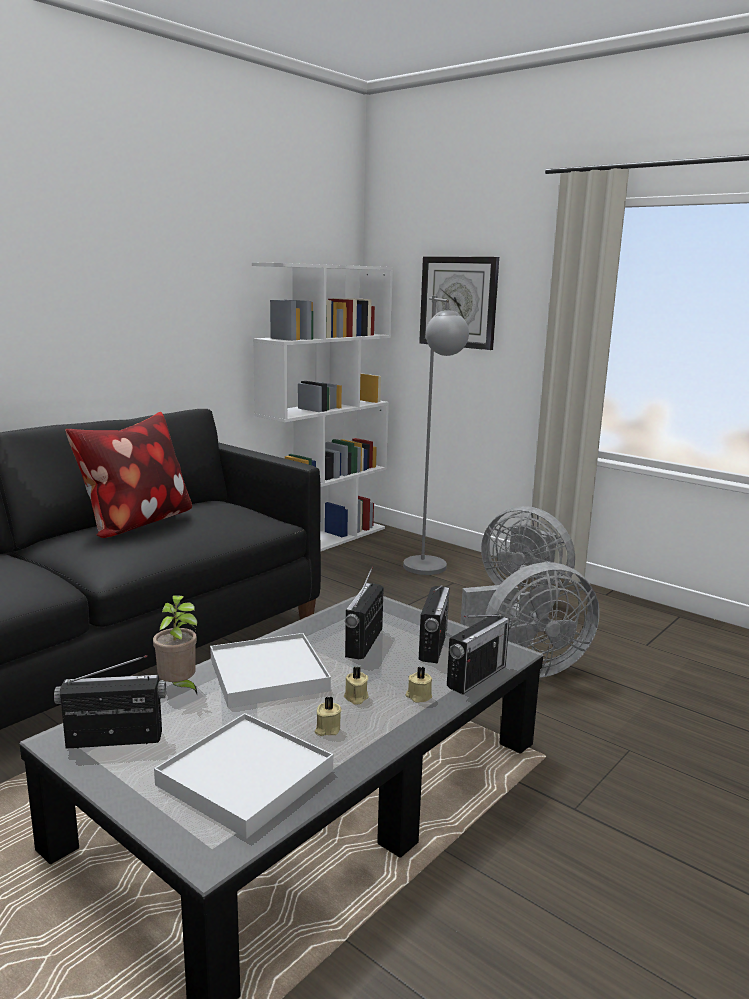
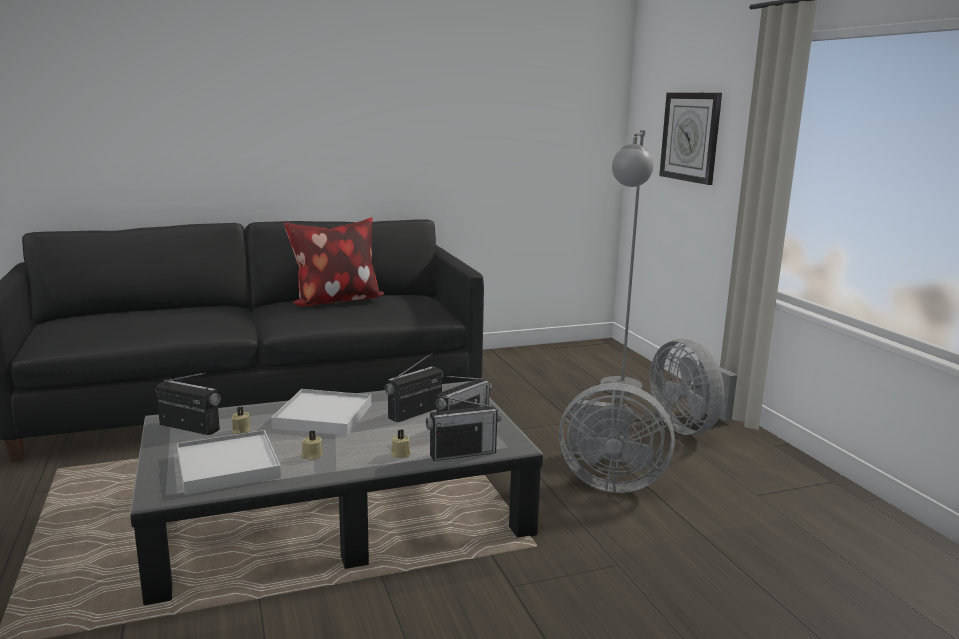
camera: 30 degrees right, 0 degrees up
potted plant [153,595,197,694] -> none
white bookcase [252,263,393,551] -> none
beige candle [344,667,369,705] -> beige candle moved to [232,407,250,435]

